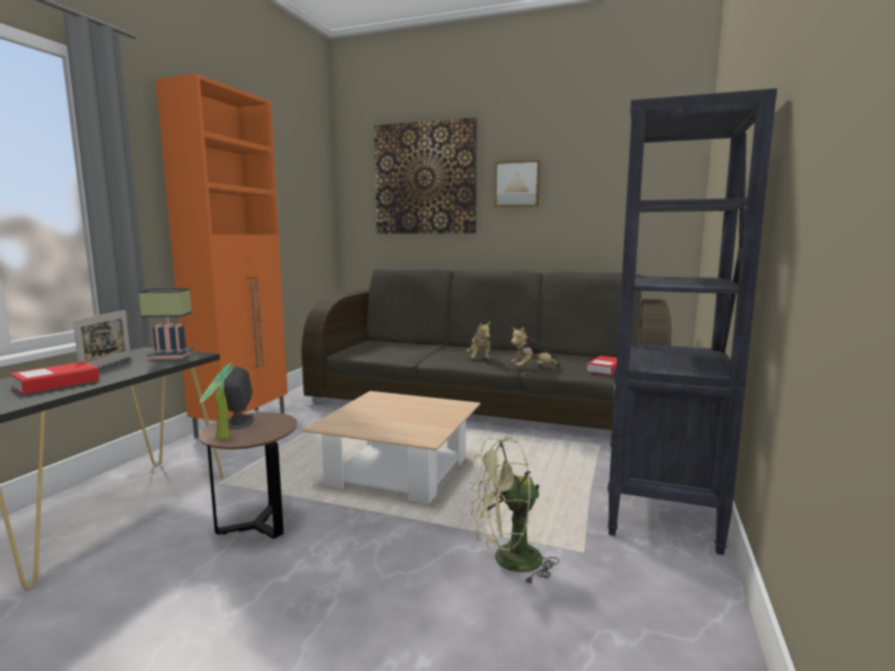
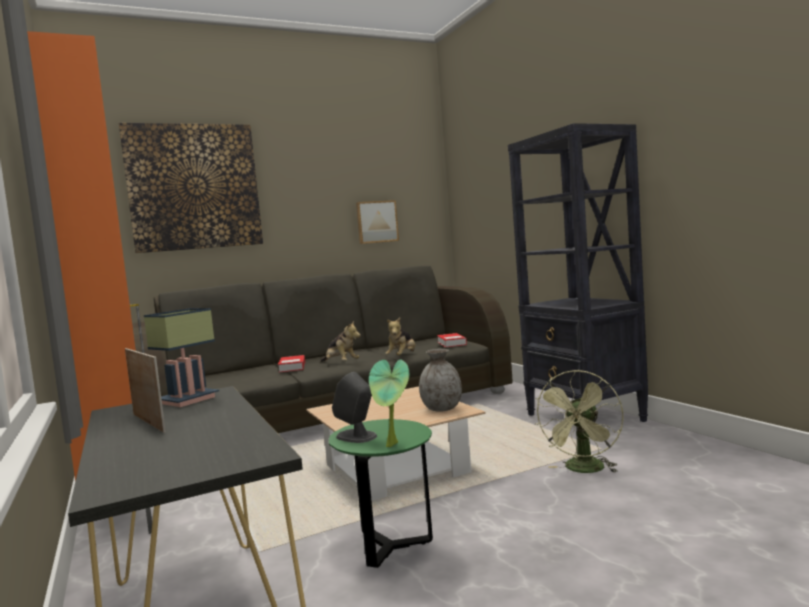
camera: 45 degrees left, 5 degrees down
book [10,362,100,395] -> book moved to [278,355,305,372]
brown side table [199,412,297,539] -> green side table [329,419,433,568]
picture [495,160,540,207] -> picture moved to [356,200,399,244]
none -> grey vase [419,349,462,412]

